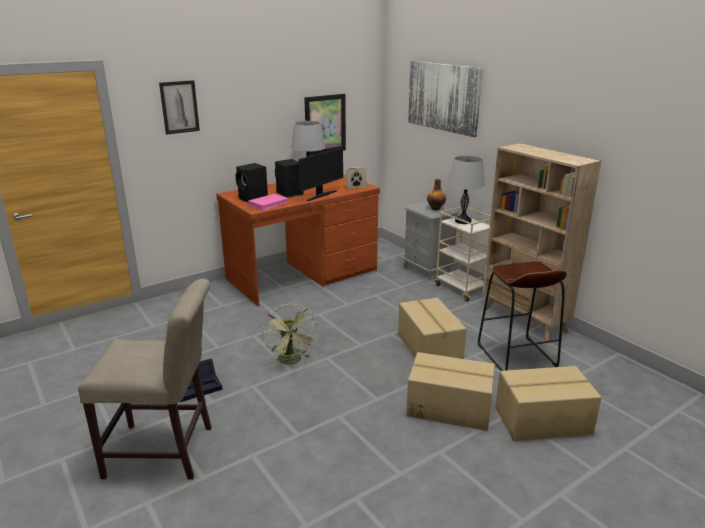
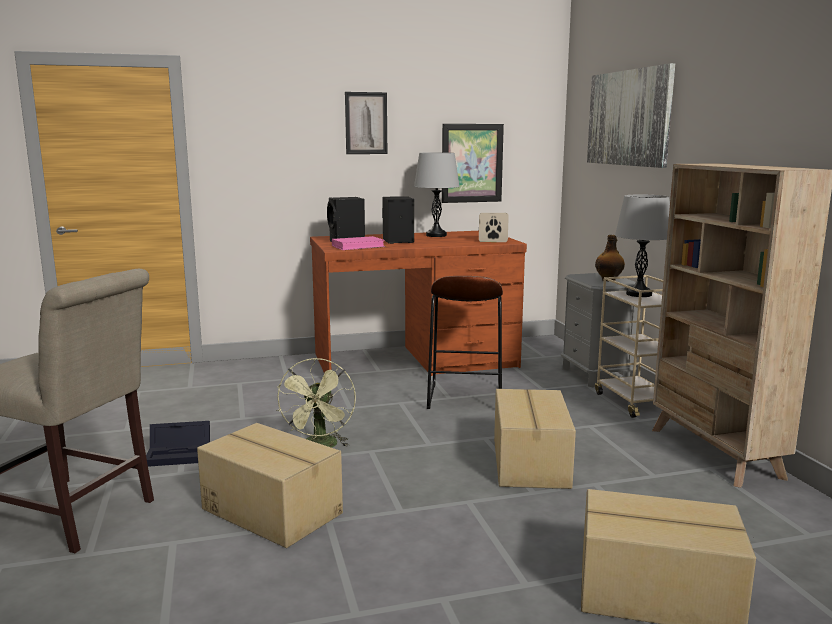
camera: 20 degrees right, 10 degrees down
picture [159,80,200,135] -> picture moved to [345,92,387,154]
monitor [298,148,343,201] -> none
cardboard box [406,352,495,431] -> cardboard box moved to [197,423,343,548]
brown stool [478,262,567,371] -> brown stool moved to [427,276,503,409]

